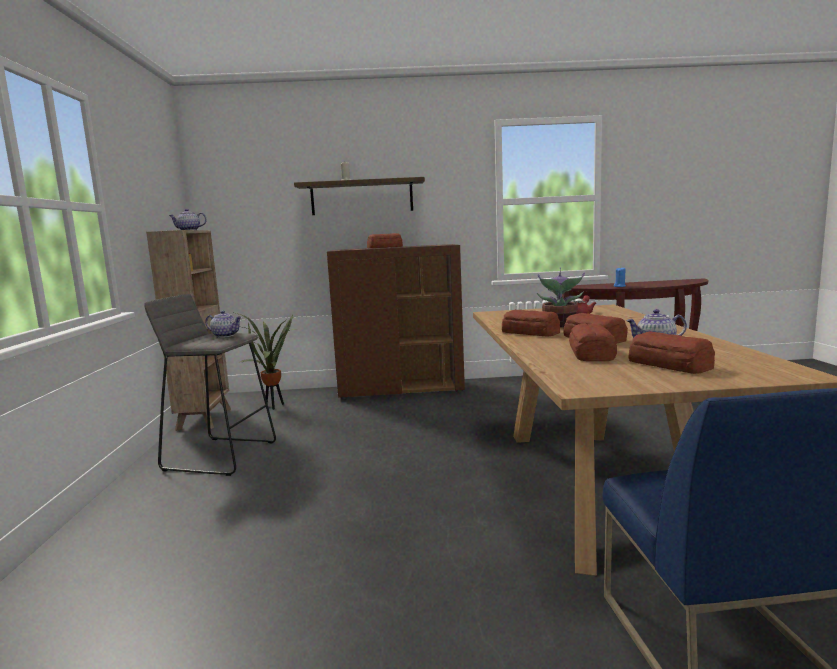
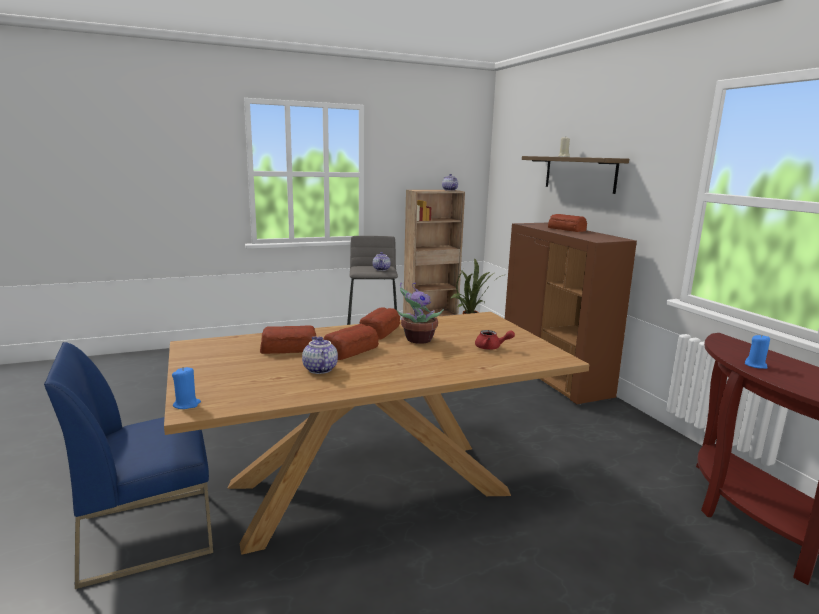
camera: 70 degrees right, 5 degrees up
bread [628,331,715,374] -> none
none -> blue candle [172,367,201,409]

